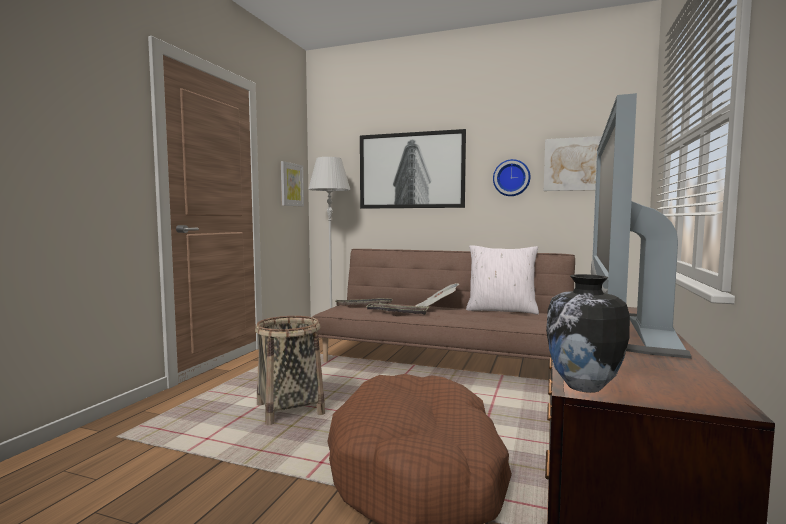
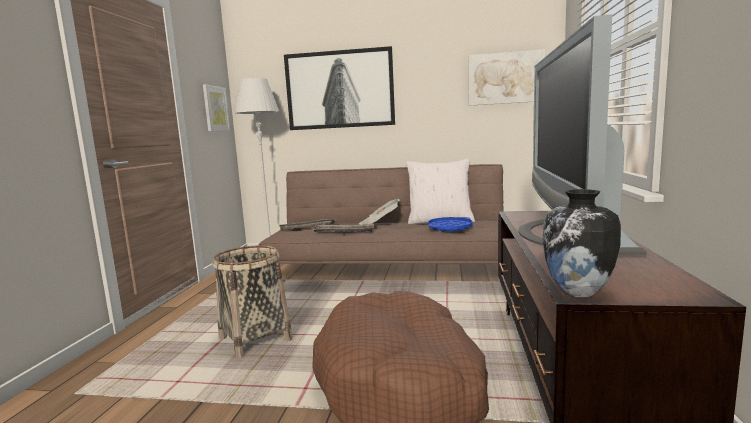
camera: 10 degrees left, 5 degrees up
wall clock [493,159,530,196] -> none
none -> blue tray [427,217,473,232]

